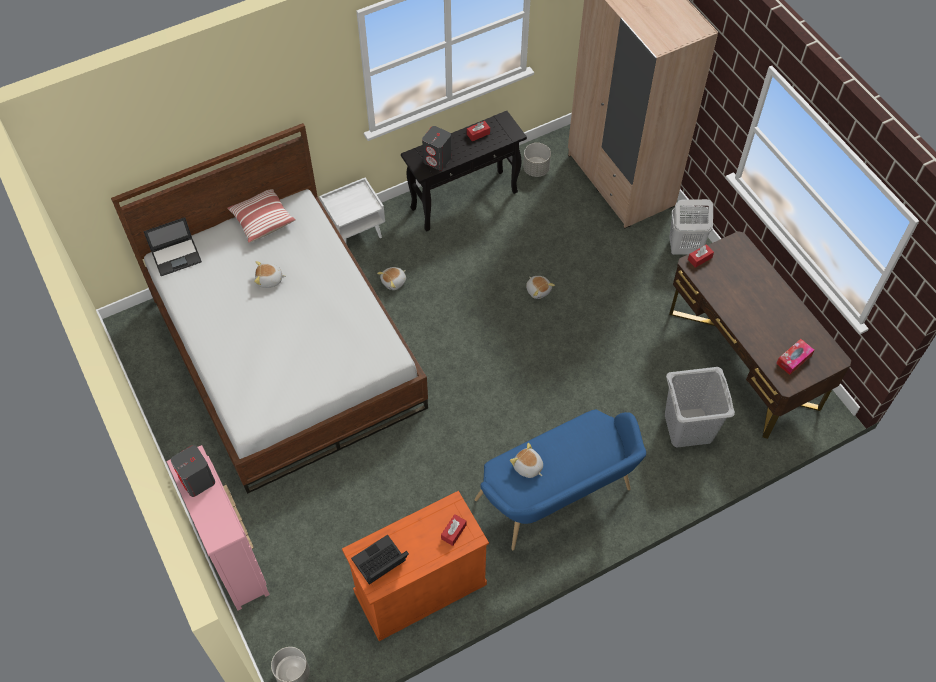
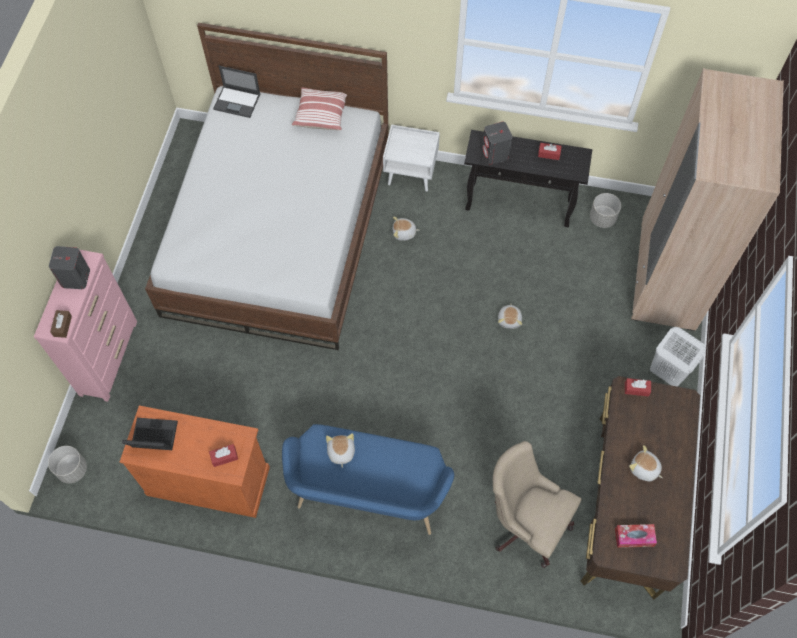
camera: 40 degrees right, 5 degrees up
plush toy [254,261,286,288] -> plush toy moved to [629,445,663,481]
grey laundry basket [665,367,735,447] -> beige office chair [493,441,582,568]
none -> brown tissue box [50,310,72,338]

